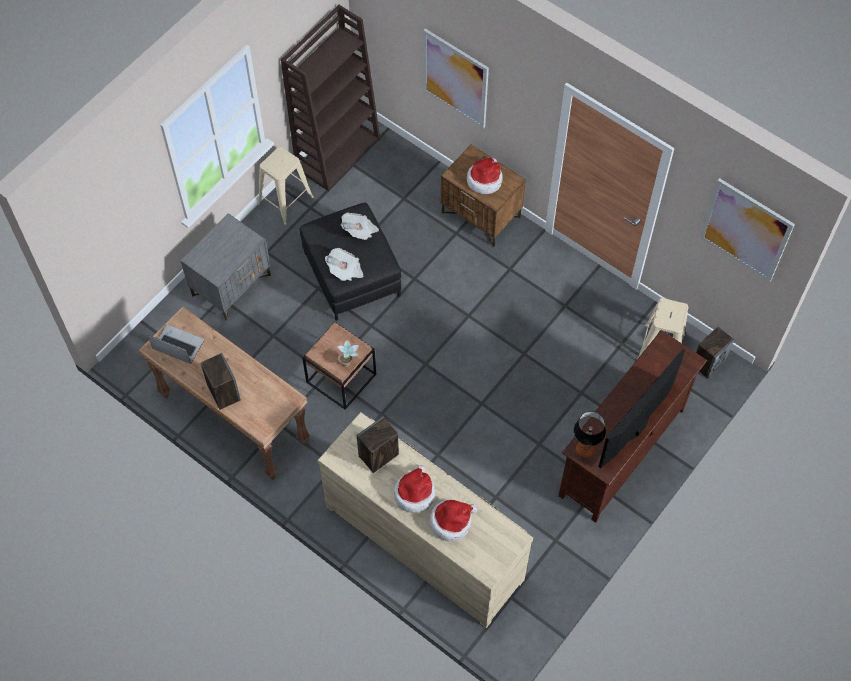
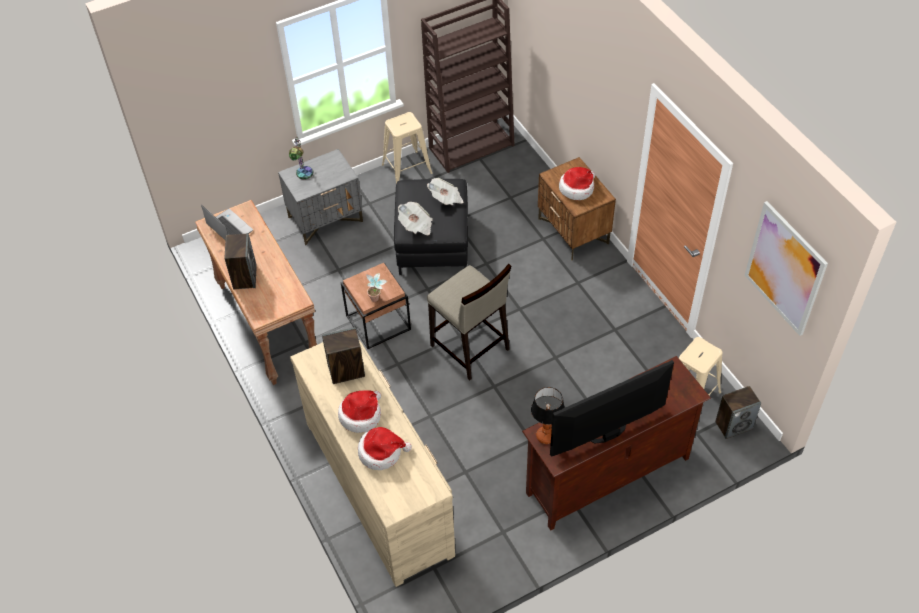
camera: 25 degrees right, 10 degrees down
picture [423,29,489,129] -> none
none -> table lamp [289,136,313,180]
none -> beige stool [427,264,511,380]

